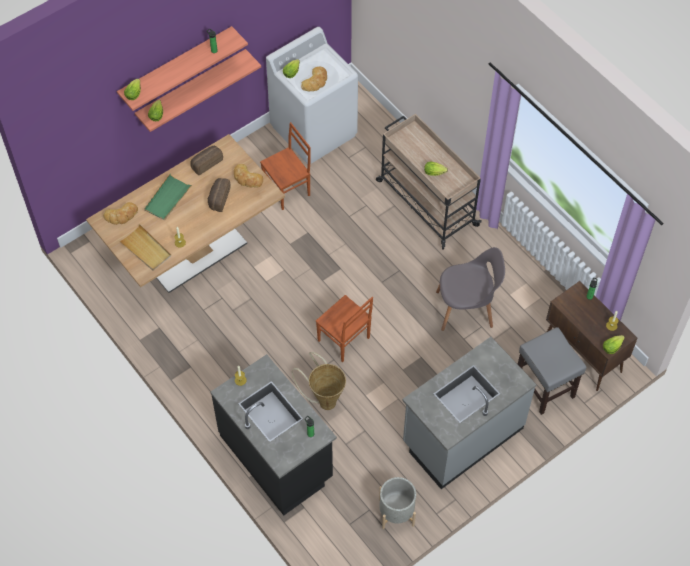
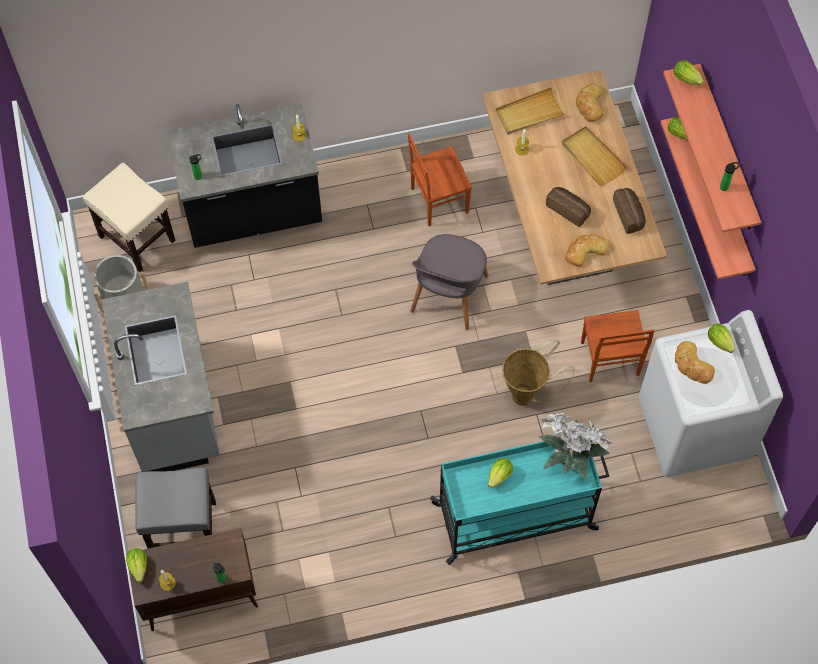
camera: 115 degrees right, 5 degrees up
green tray [144,174,192,220] -> beige tray [562,126,627,186]
basket [292,352,346,410] -> basket moved to [502,340,575,406]
brown chair [316,295,373,362] -> brown chair moved to [408,133,472,226]
beige cart [376,114,482,250] -> turquoise cart [430,441,609,565]
grey chair [436,247,505,331] -> grey chair moved to [410,234,488,330]
none -> beige stool [83,163,175,272]
none -> potted plant [539,413,612,480]

